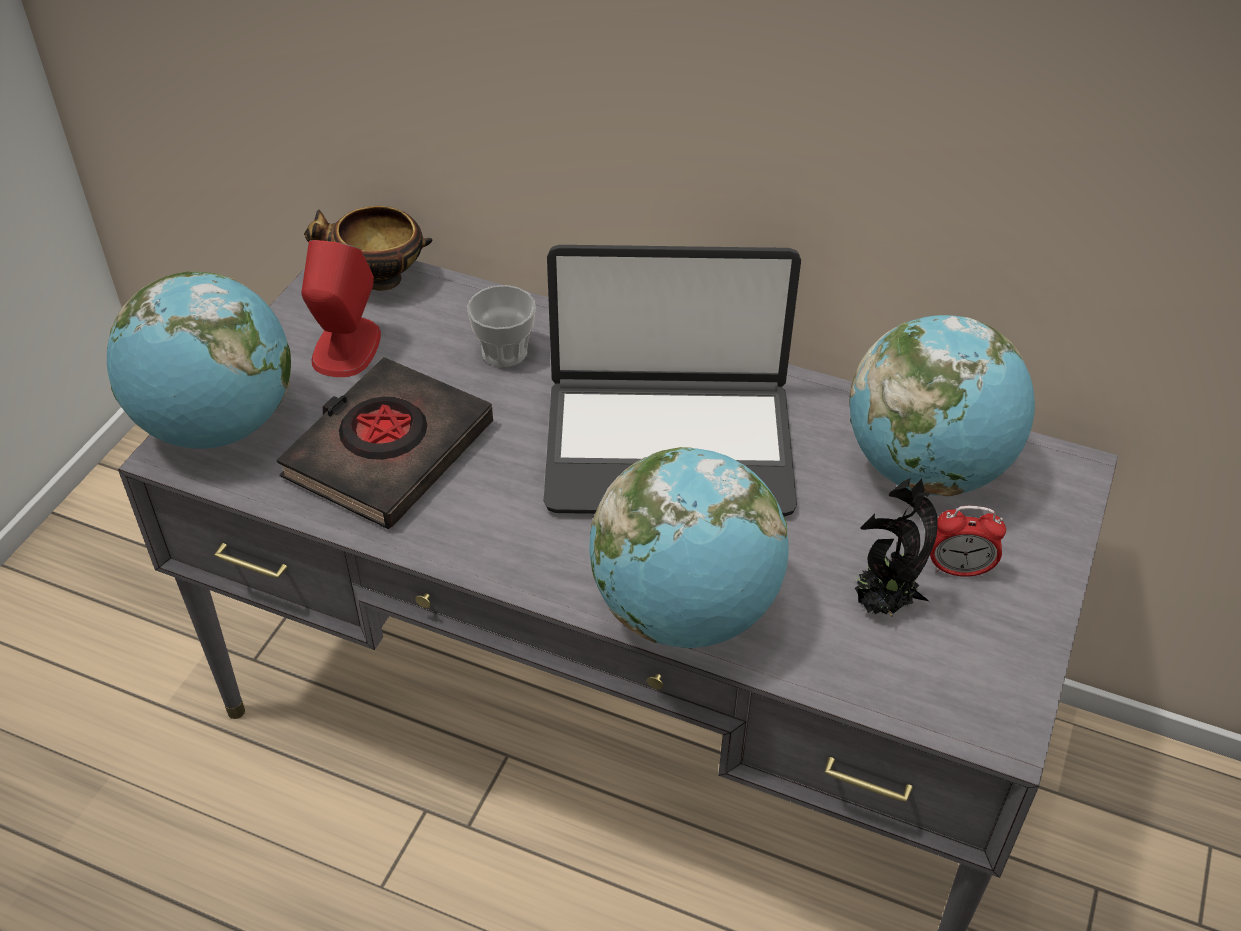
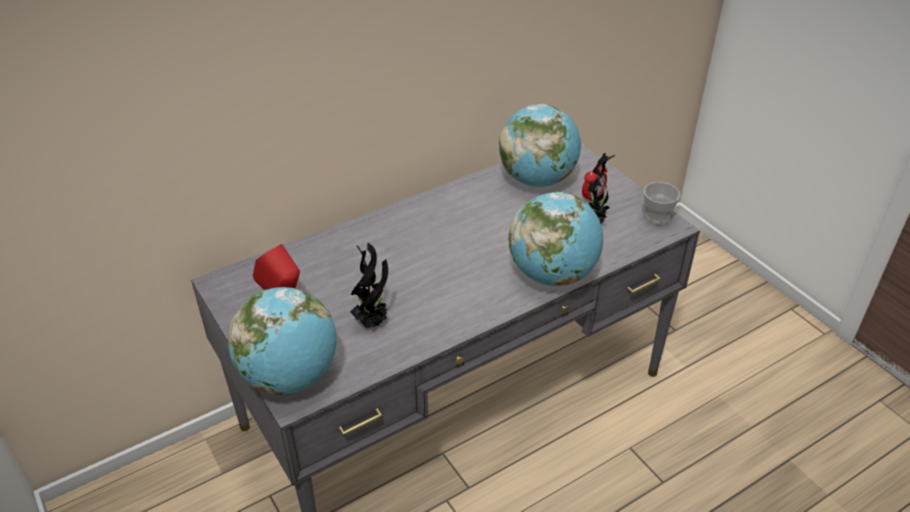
camera: 55 degrees left, 5 degrees down
black book [277,357,493,529] -> potted plant [350,242,388,328]
bowl [304,206,433,291] -> none
cup [467,285,536,367] -> cup moved to [644,182,680,225]
laptop [544,245,801,516] -> none

